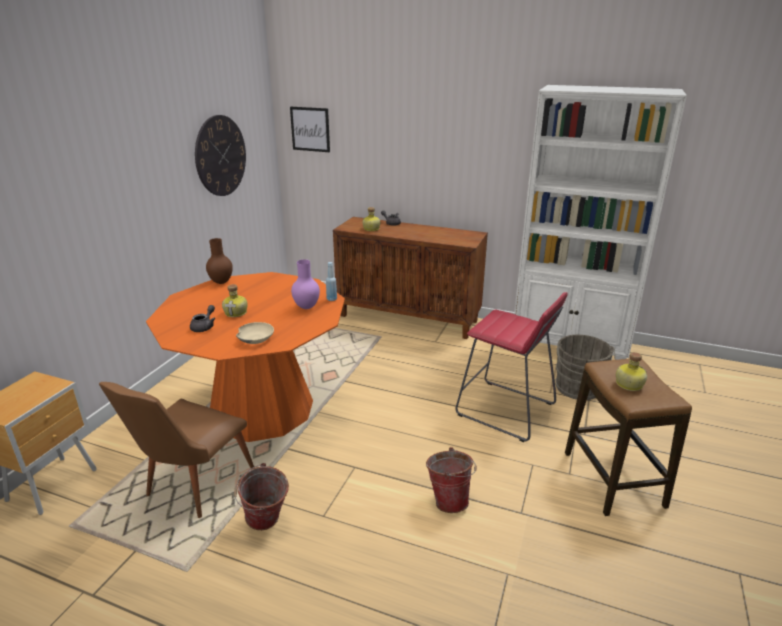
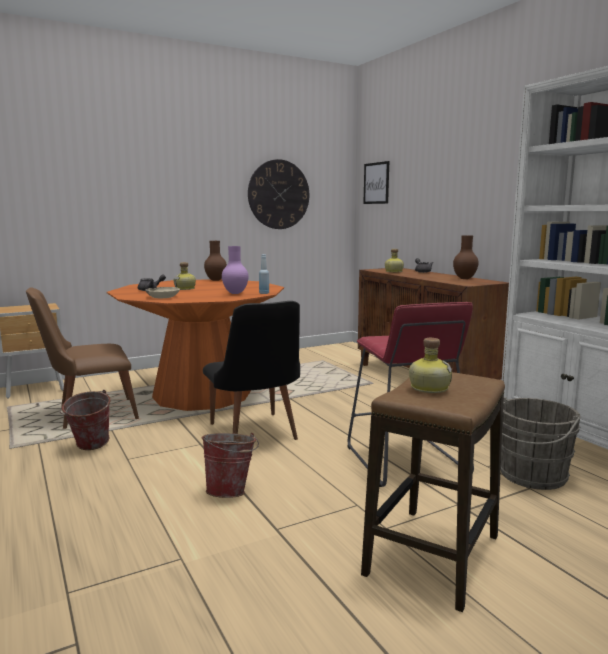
camera: 40 degrees right, 15 degrees down
none -> black chair [203,301,300,440]
none -> brown vase [453,235,479,279]

